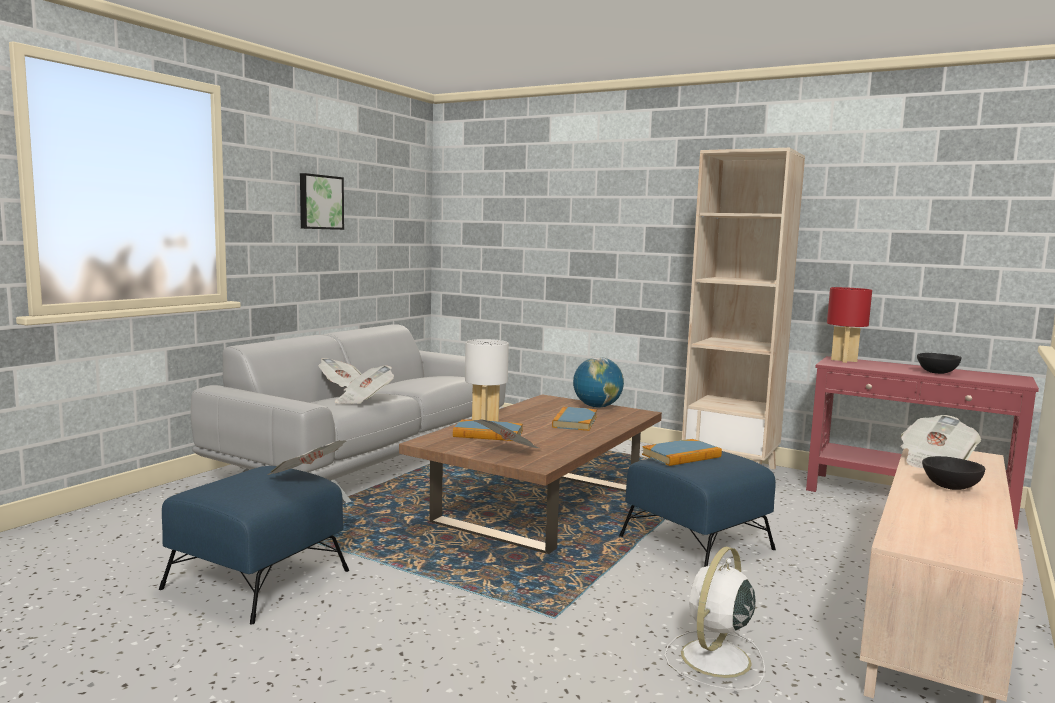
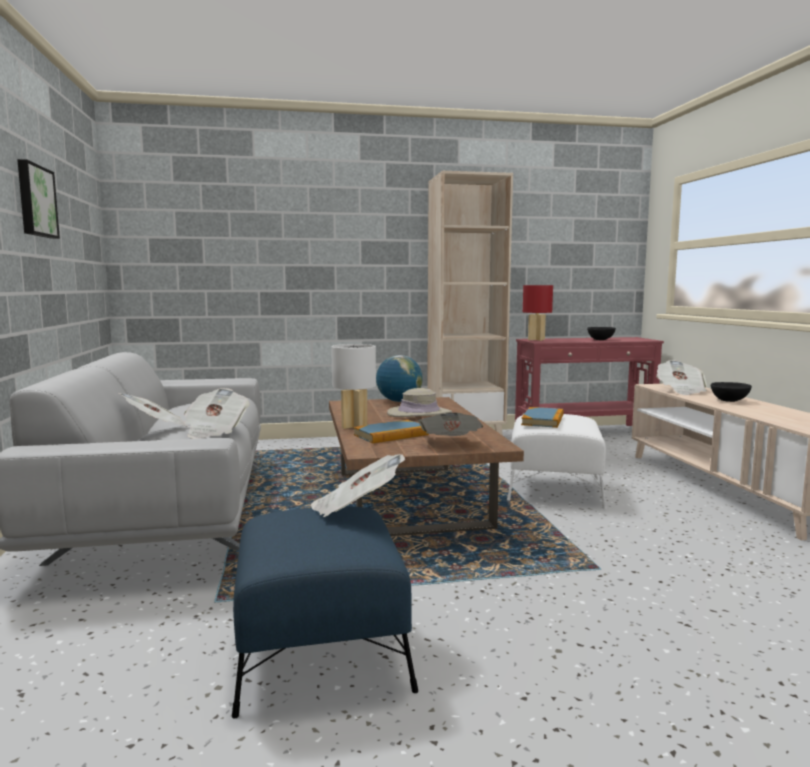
camera: 40 degrees left, 0 degrees up
book [552,407,597,431] -> beige hat [387,388,452,417]
blue ottoman [619,451,776,567] -> white ottoman [507,414,607,509]
white fan [665,547,765,691] -> none

